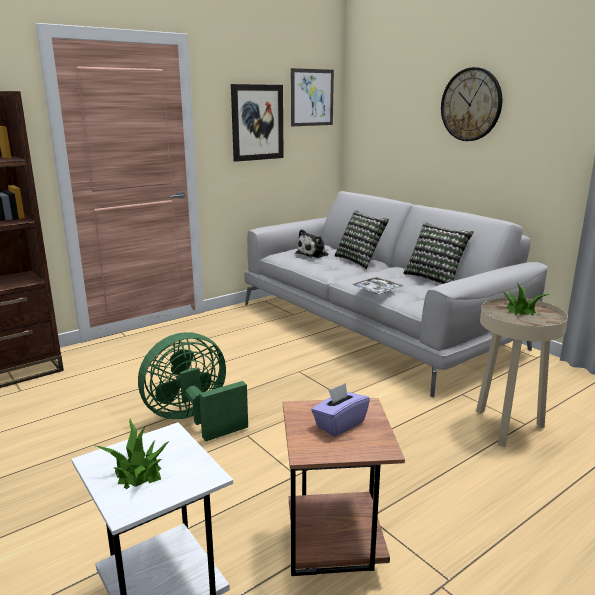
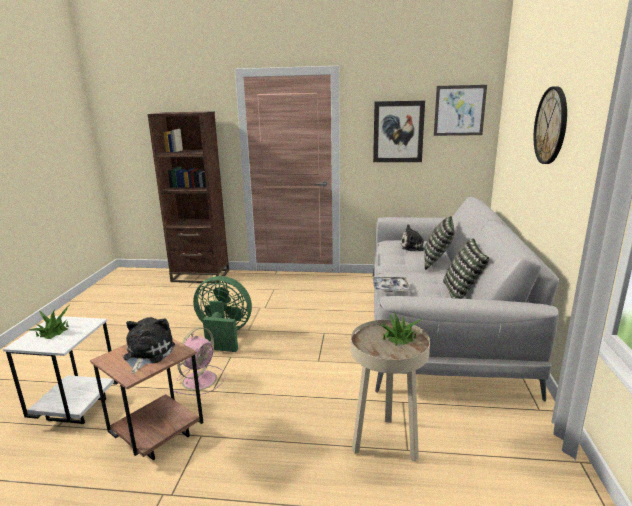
camera: 45 degrees right, 0 degrees up
purple tissue box [311,383,370,437] -> plush toy [123,317,175,373]
none -> pink fan [174,327,225,395]

